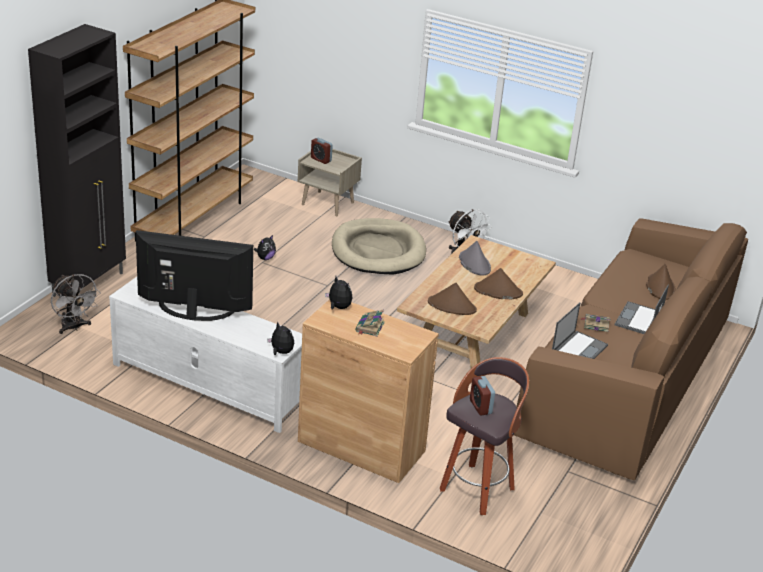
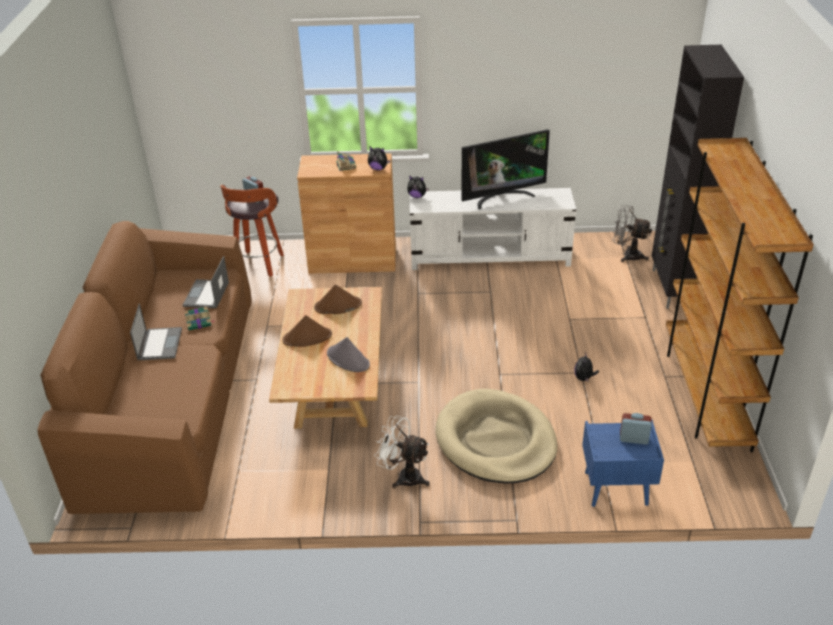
camera: 155 degrees right, 5 degrees up
beige nightstand [298,149,362,216] -> blue nightstand [582,420,664,507]
brown hat [646,264,676,300] -> none

